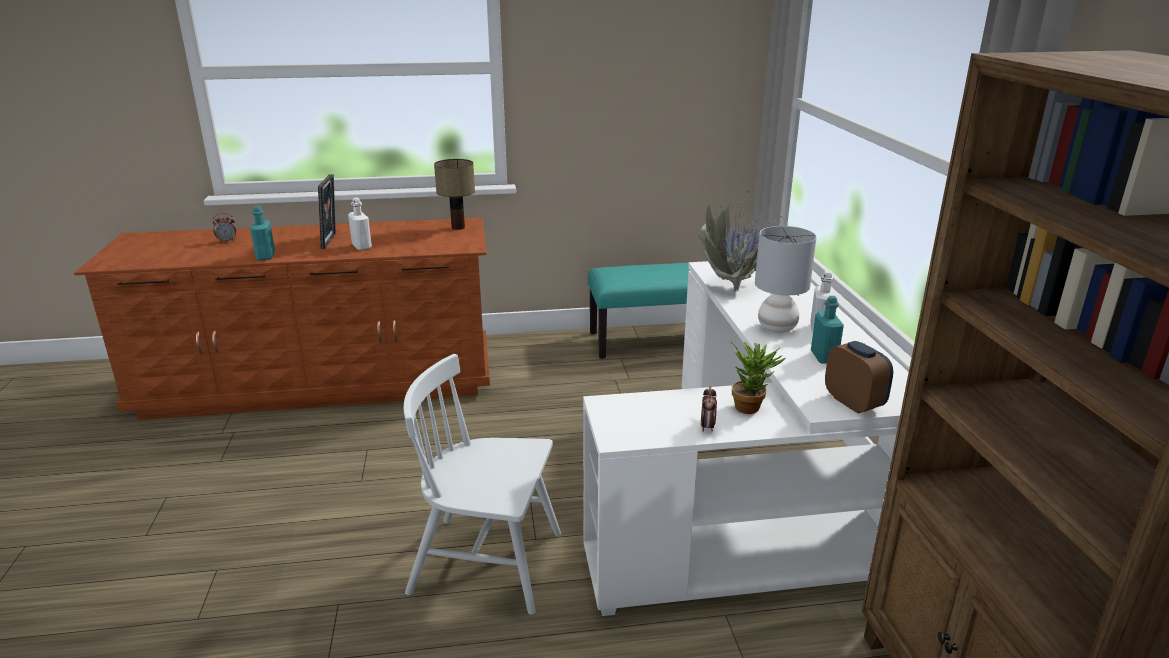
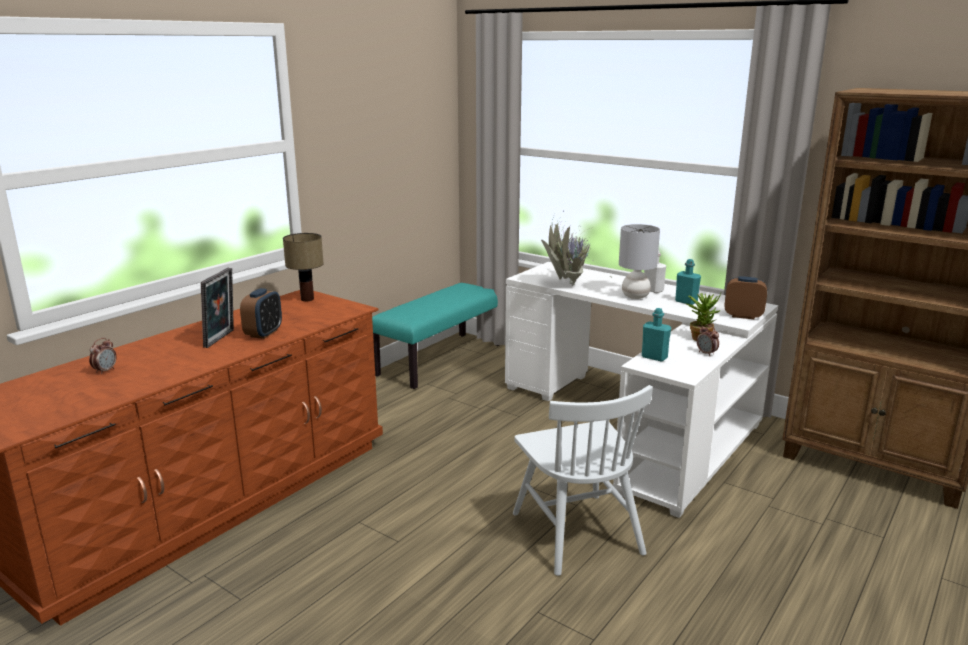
camera: 45 degrees left, 5 degrees down
turquoise bottle [250,206,275,260] -> turquoise bottle moved to [642,308,671,361]
picture frame [318,174,336,249] -> picture frame turned 60 degrees clockwise [201,268,234,348]
white bottle [348,197,372,250] -> alarm clock [240,288,282,339]
white chair [404,354,561,615] -> white chair turned 75 degrees counterclockwise [513,385,653,576]

